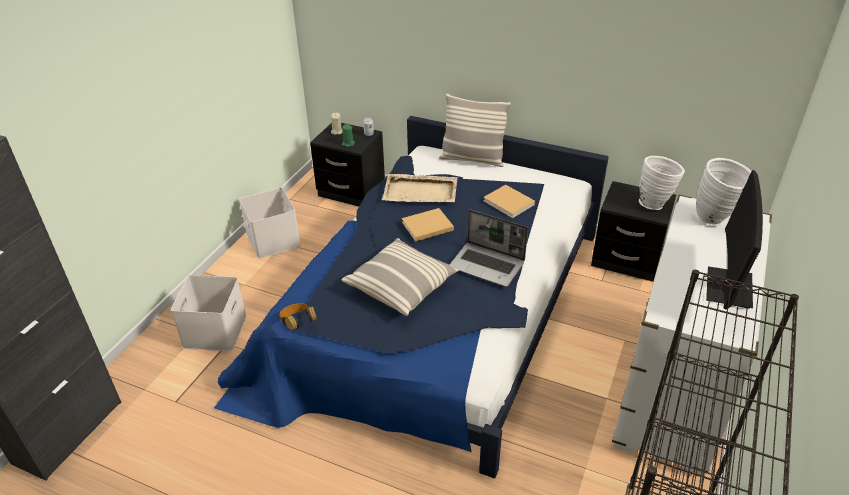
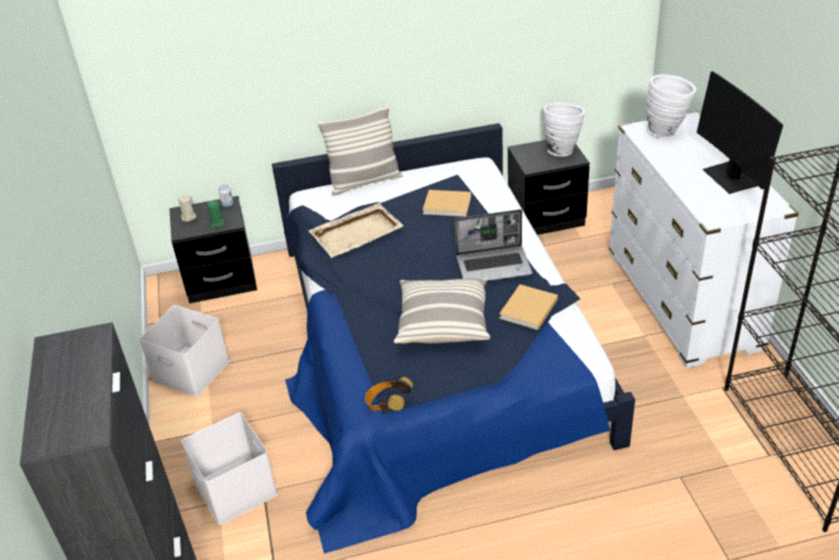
camera: 35 degrees left, 0 degrees up
beige book [402,208,454,241] -> beige book moved to [499,284,558,330]

